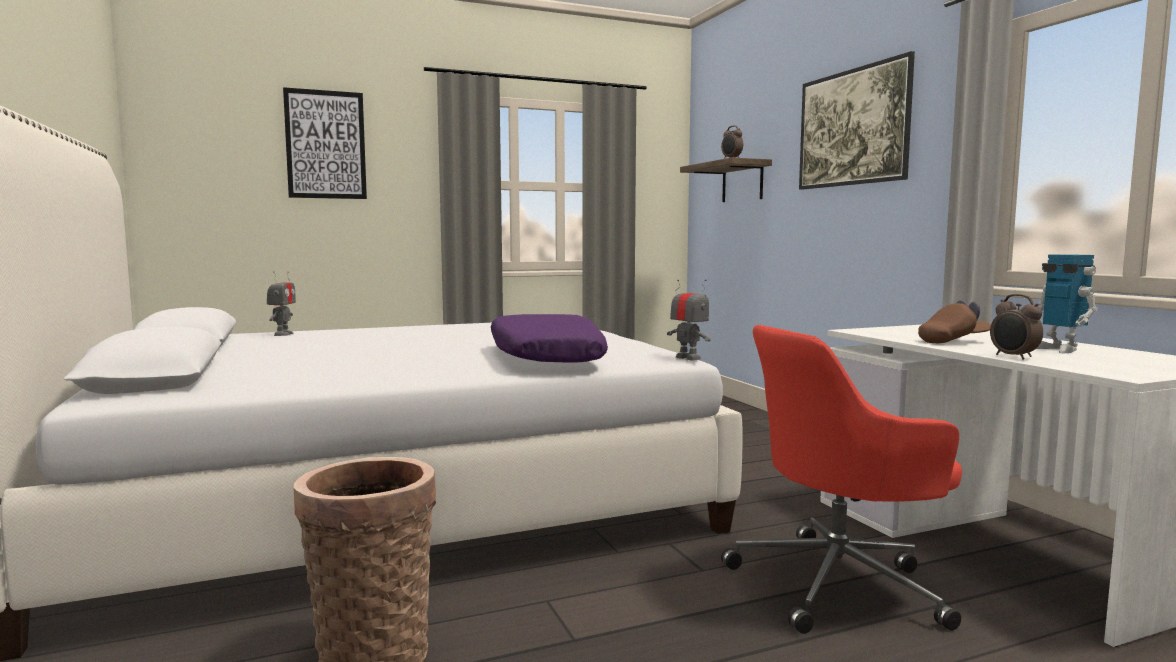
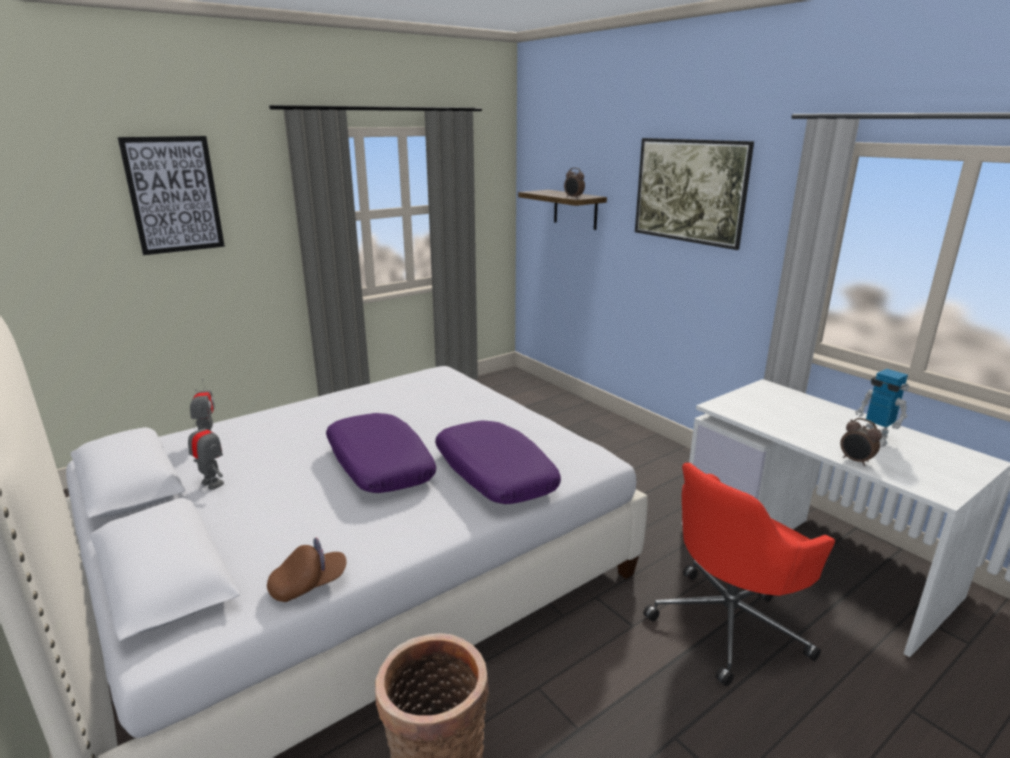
camera: 15 degrees left, 15 degrees up
toy robot [667,279,710,361] -> toy robot moved to [188,418,224,490]
brown cap [918,300,991,343] -> brown cap moved to [267,538,347,602]
none -> purple pillow [326,413,436,493]

